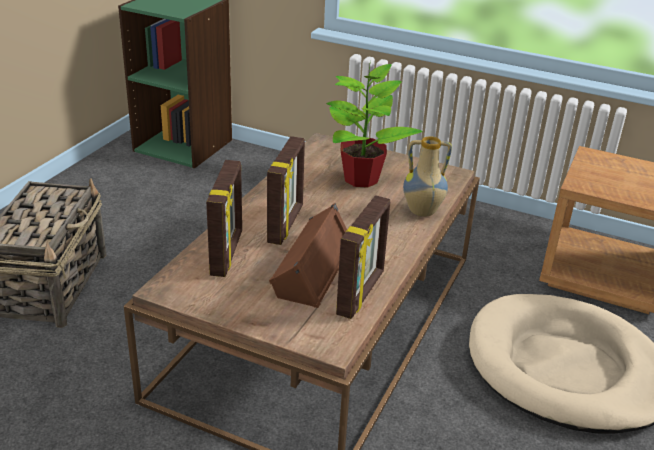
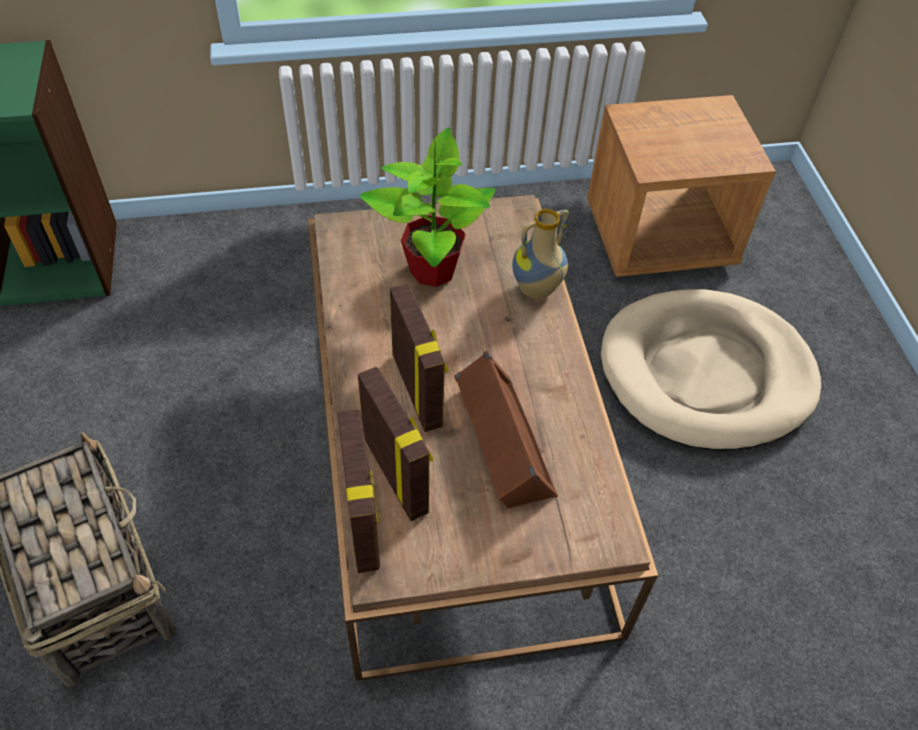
camera: 35 degrees left, 20 degrees up
picture frame [336,195,390,319] -> picture frame moved to [337,409,380,573]

